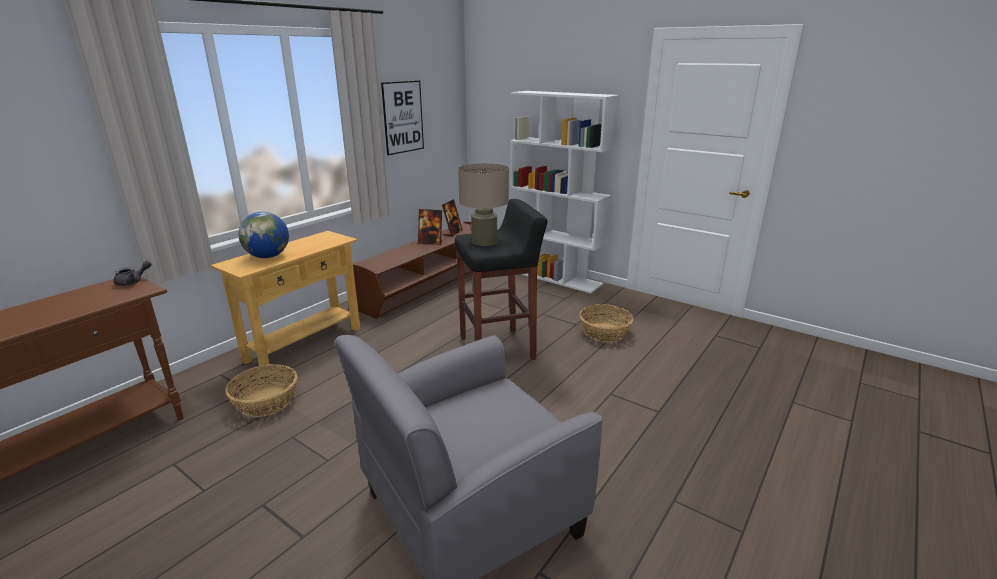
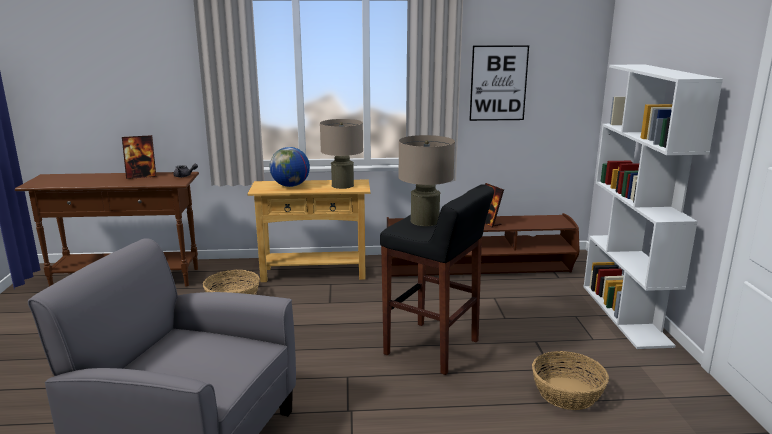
camera: 50 degrees right, 5 degrees down
picture frame [442,199,463,237] -> picture frame moved to [122,135,156,179]
none -> beige table lamp [320,119,363,189]

